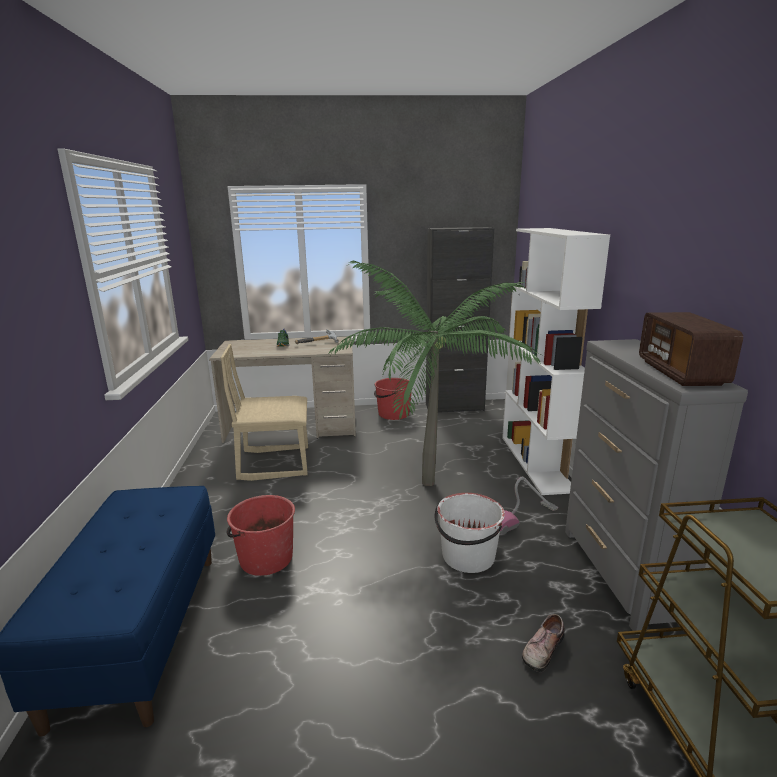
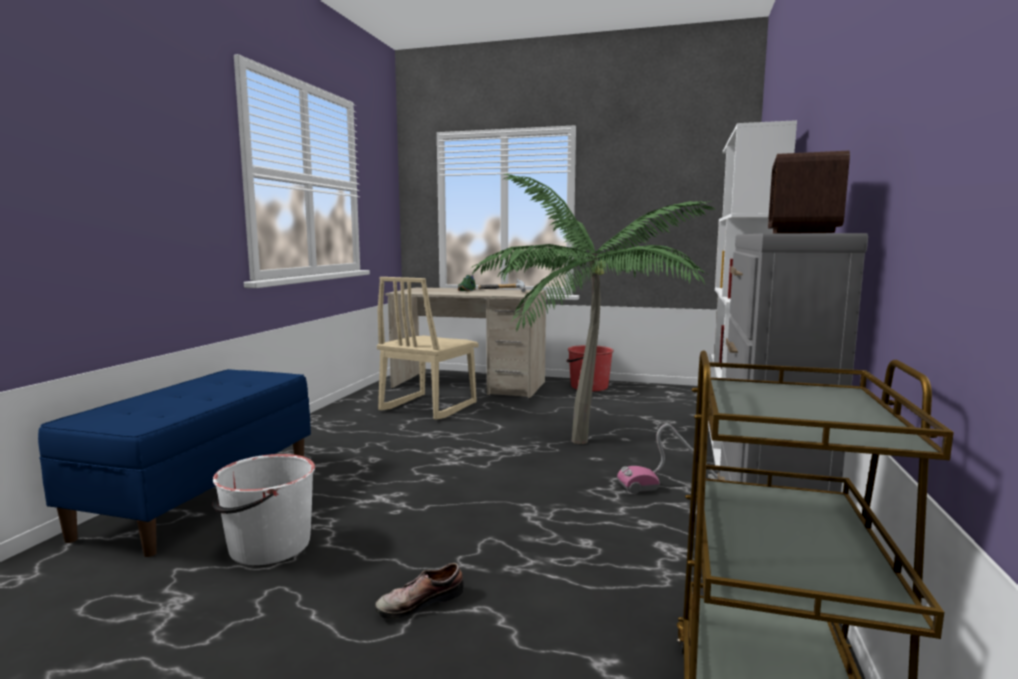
camera: 20 degrees right, 10 degrees down
beige chair [221,344,308,481] -> beige chair turned 75 degrees counterclockwise [377,277,479,420]
red bucket [226,495,295,576] -> none
black cabinet [426,227,494,413] -> none
white bucket [435,493,505,573] -> white bucket moved to [212,454,315,565]
shoe [522,614,565,672] -> shoe moved to [375,563,464,619]

